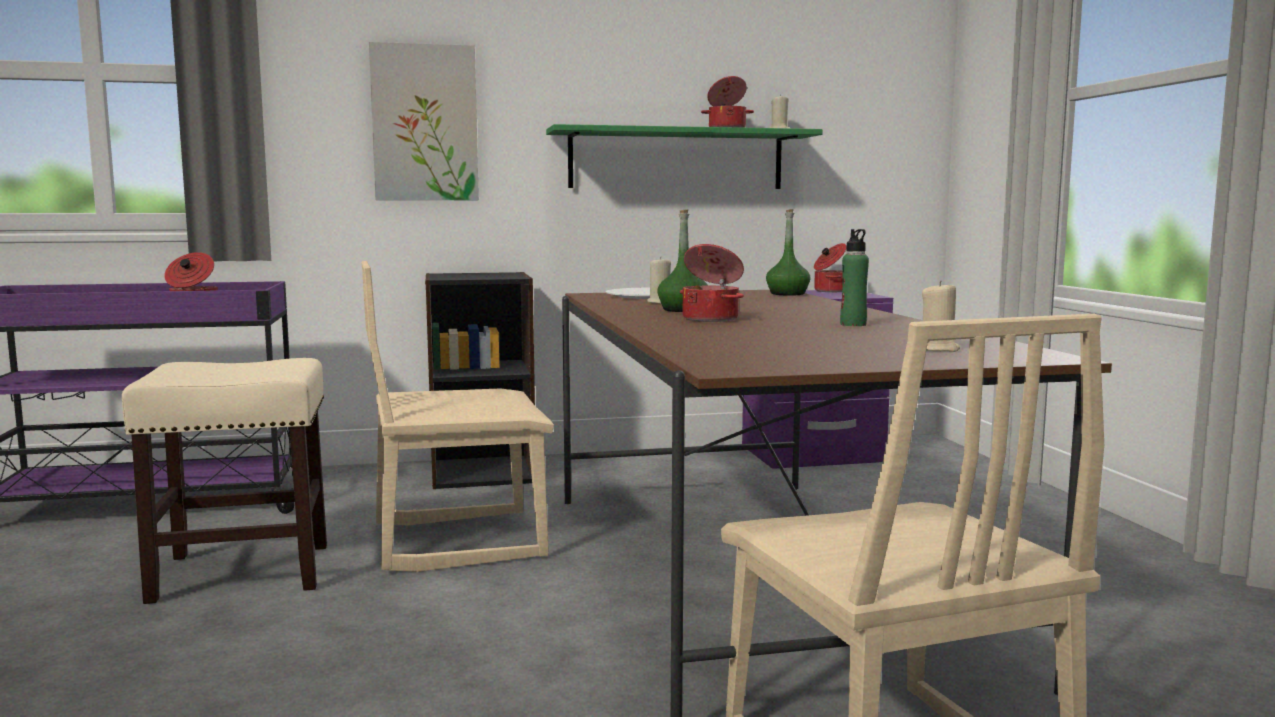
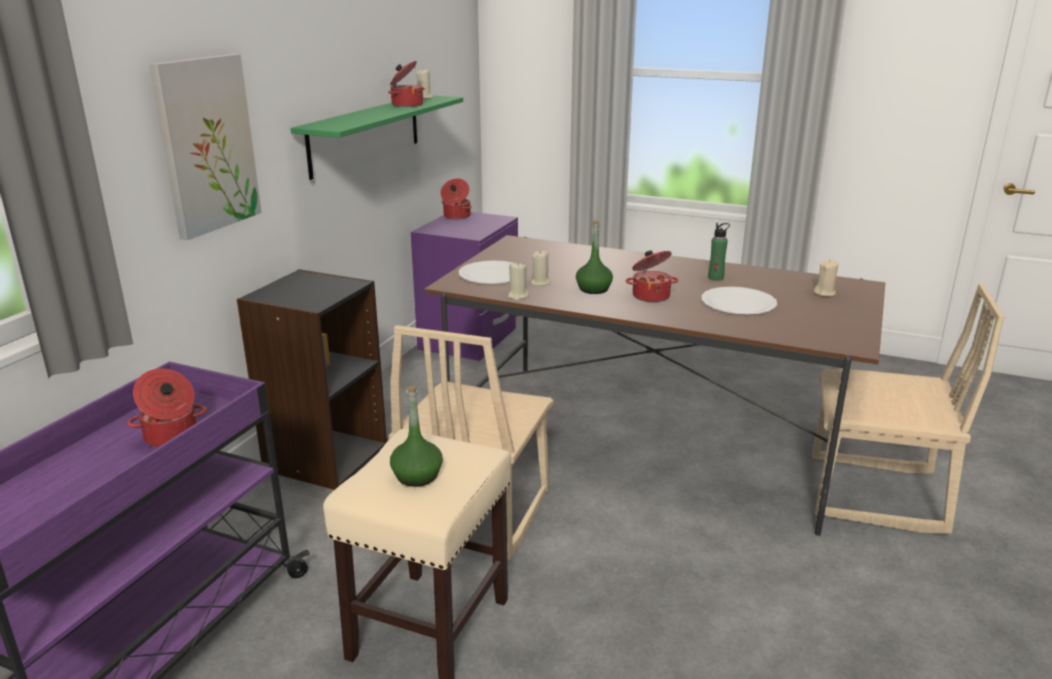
camera: 55 degrees left, 15 degrees up
green bottle [766,209,811,296] -> green bottle moved to [390,386,443,487]
none -> beige candle [508,262,529,300]
none -> white plate [701,287,777,314]

